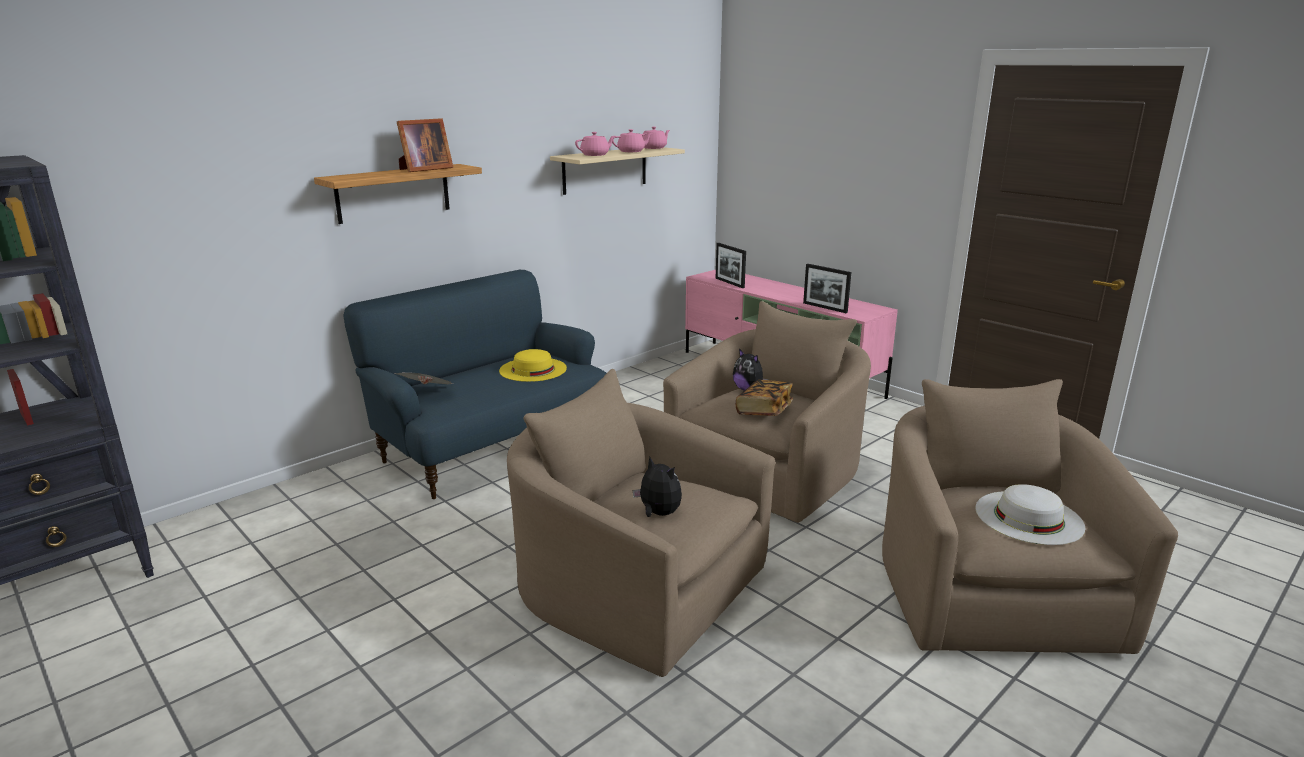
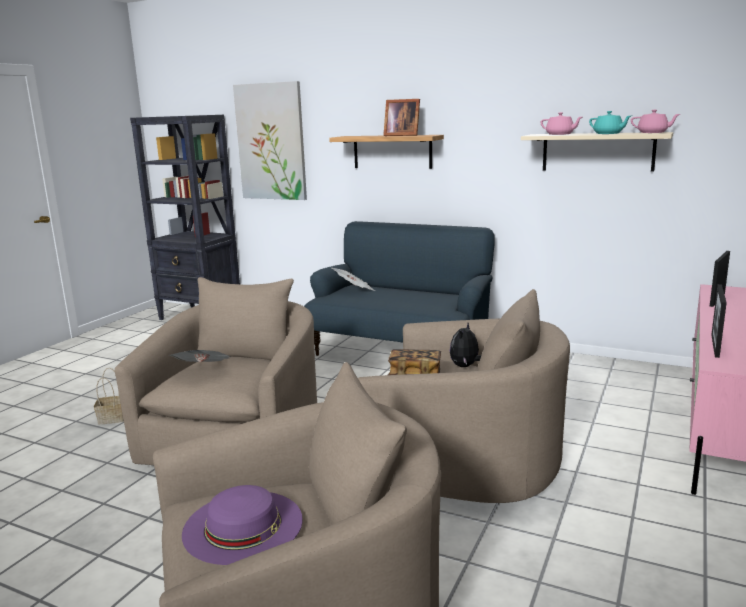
camera: 70 degrees right, 5 degrees down
yellow hat [499,349,567,382] -> none
pink teapot [612,129,653,152] -> turquoise teapot [589,111,631,134]
plush toy [633,457,682,517] -> newspaper [169,350,231,362]
white hat [976,484,1085,545] -> purple hat [182,485,303,565]
none -> basket [94,368,124,424]
none -> picture [233,81,307,200]

